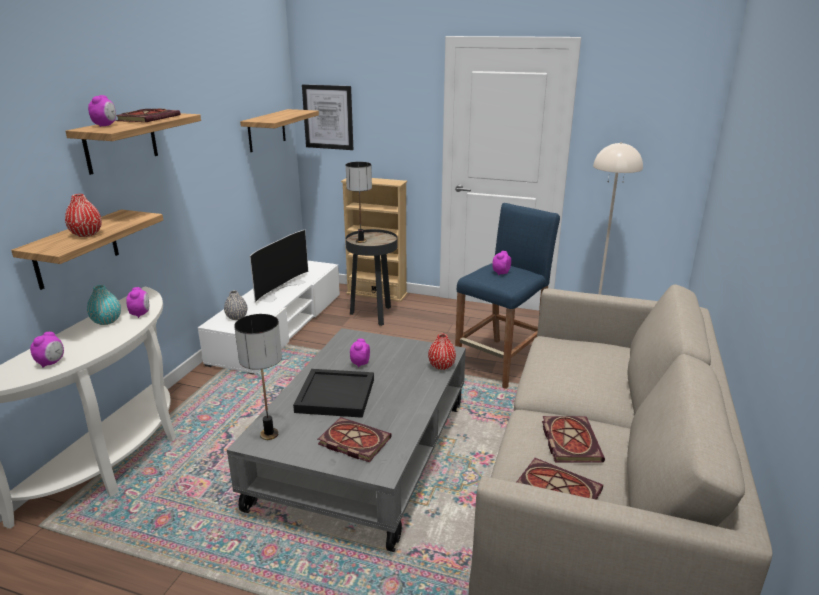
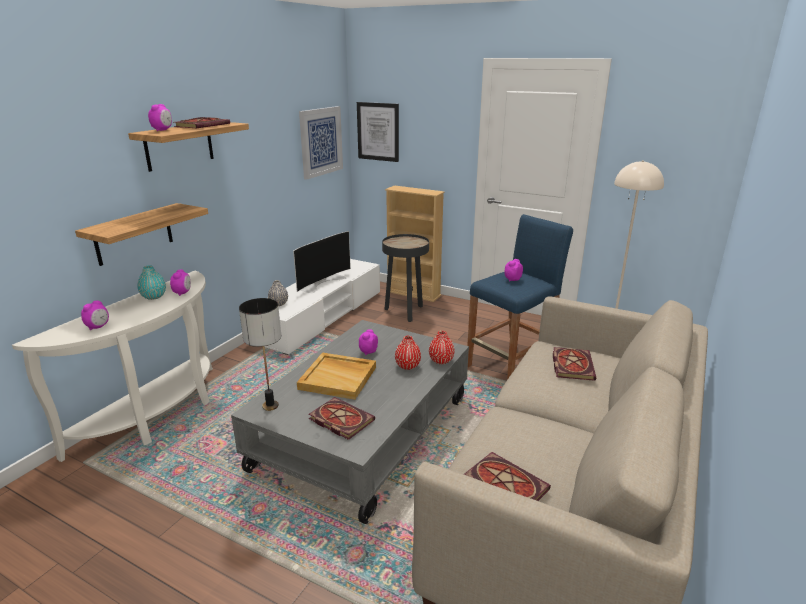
camera: 10 degrees right, 0 degrees up
red vase [65,194,102,237] -> red vase moved to [395,336,421,370]
shelf [240,109,319,152] -> picture [299,106,343,180]
black tray [293,369,374,418] -> beige tray [297,353,376,400]
table lamp [346,162,372,243] -> none
book [542,416,605,462] -> book moved to [553,347,596,381]

